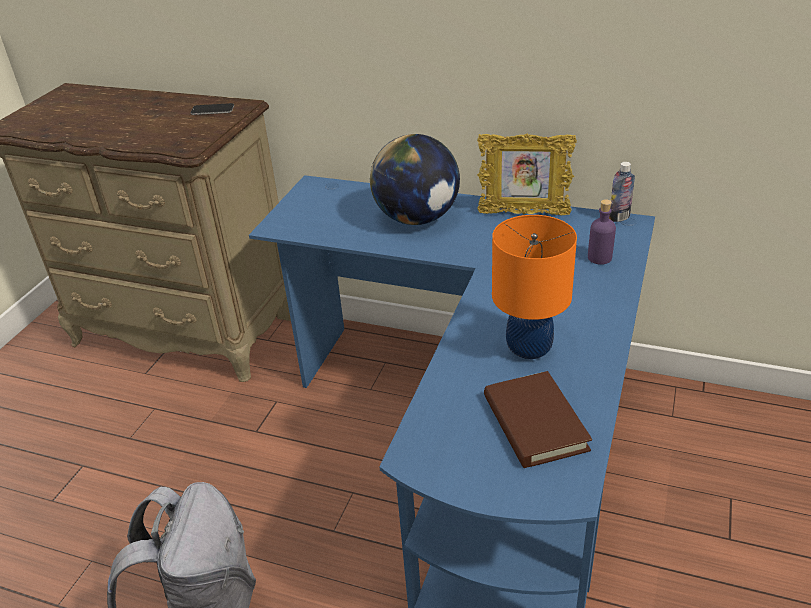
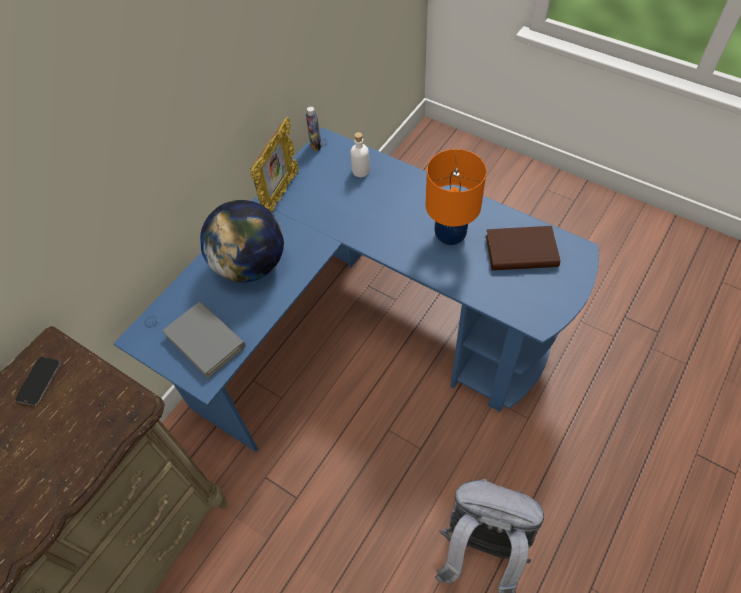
camera: 75 degrees left, 20 degrees up
purple bottle [588,199,616,265] -> white bottle [350,132,370,177]
none -> grey book [162,302,246,378]

